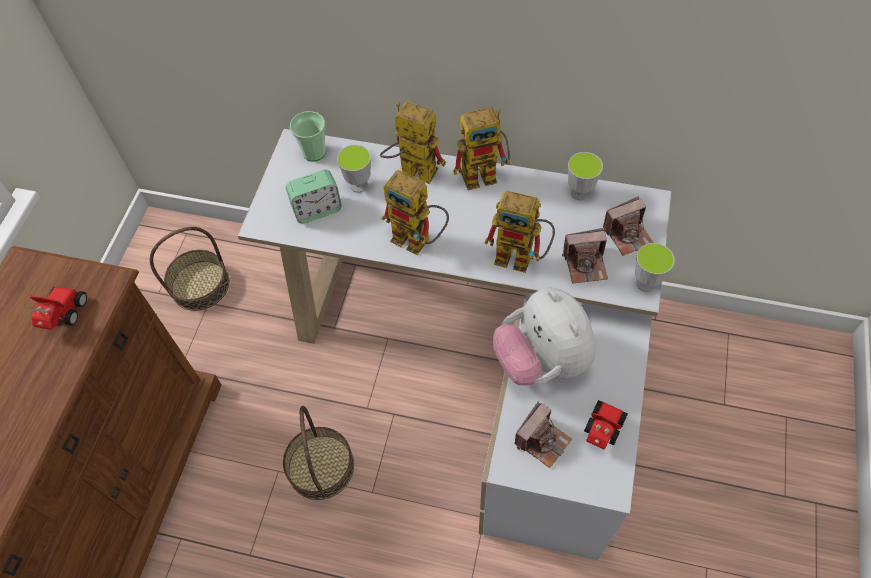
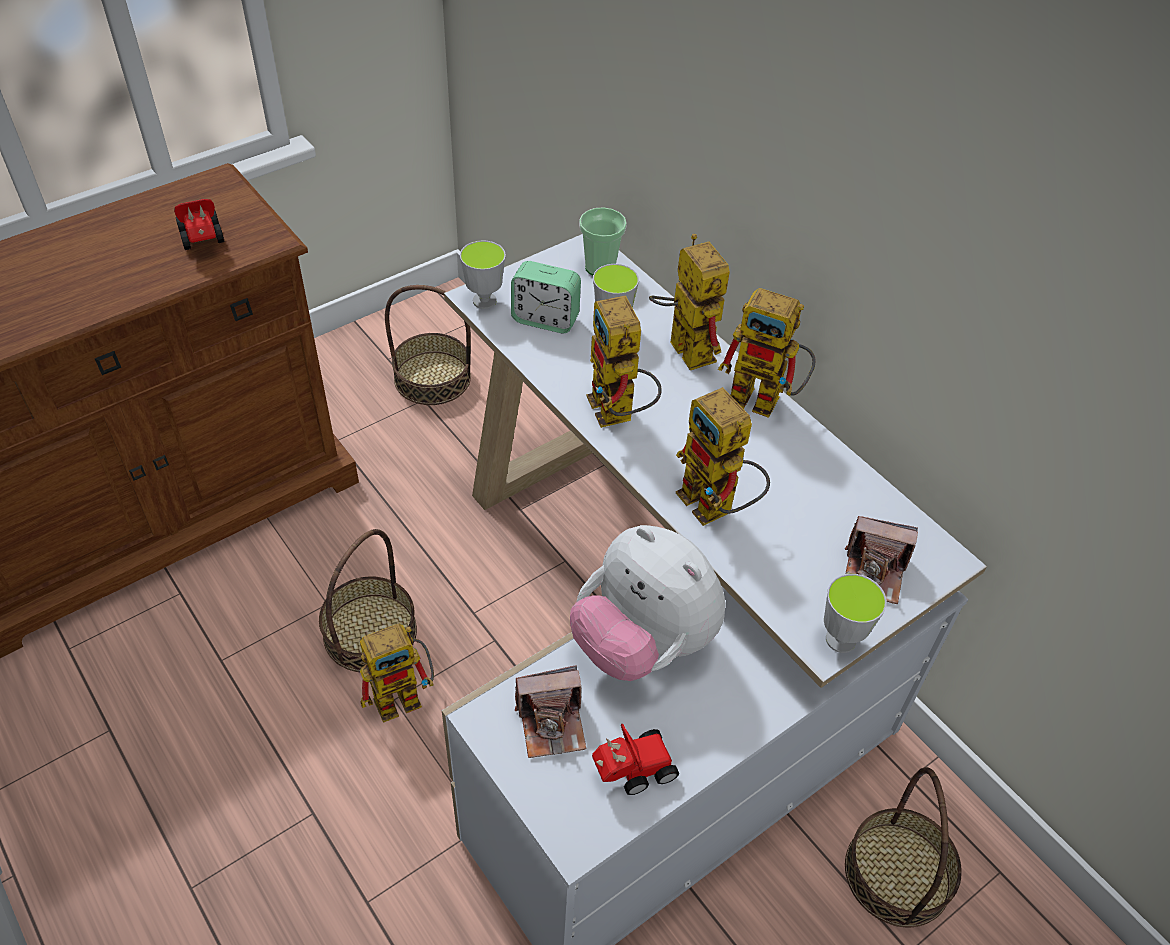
camera: 35 degrees right, 10 degrees down
toy car [28,286,87,330] -> toy car turned 75 degrees counterclockwise [174,199,224,250]
plush toy [493,287,596,385] -> plush toy turned 60 degrees counterclockwise [570,525,725,681]
camera [562,228,608,283] -> none
cup [568,152,603,200] -> cup moved to [460,240,506,309]
none -> toy robot [360,623,434,723]
none -> basket [845,767,962,927]

